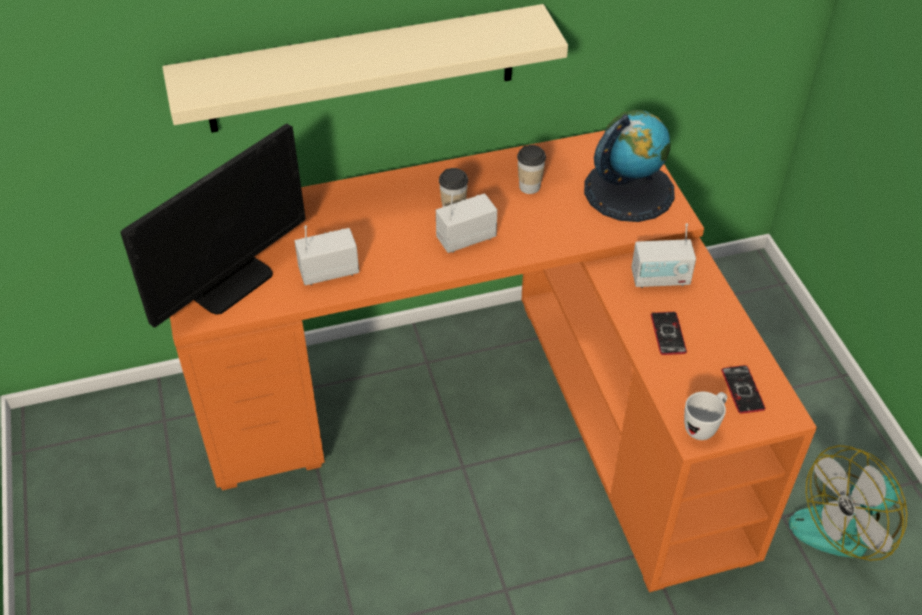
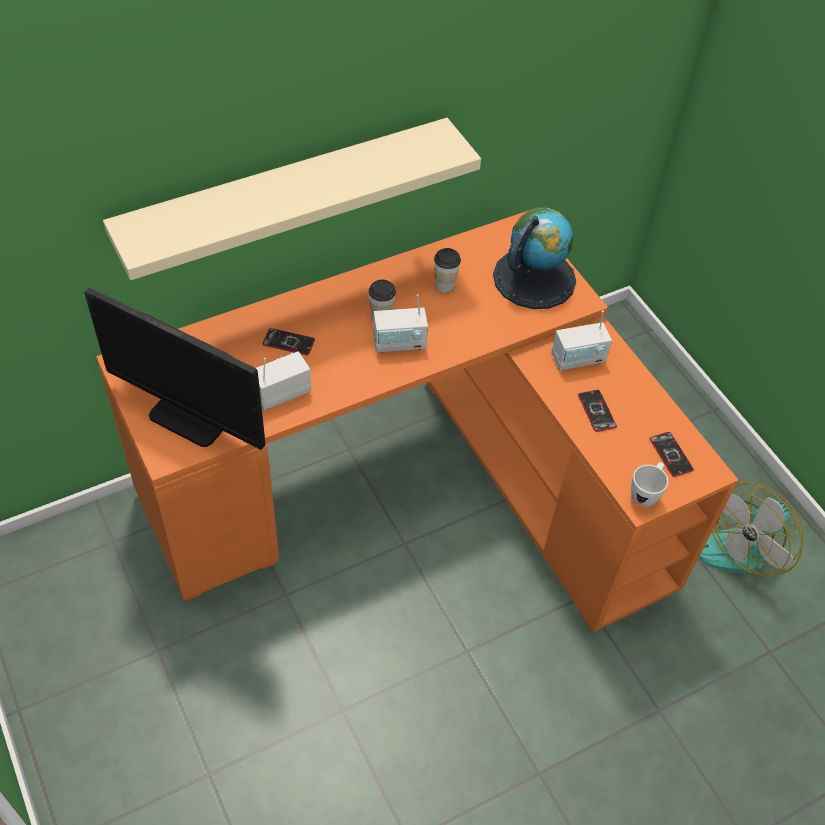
camera: 15 degrees left, 5 degrees up
monitor [121,124,305,328] -> monitor turned 90 degrees clockwise [84,288,266,450]
radio [436,193,497,253] -> radio turned 150 degrees counterclockwise [373,294,428,353]
none -> phone [262,328,315,355]

